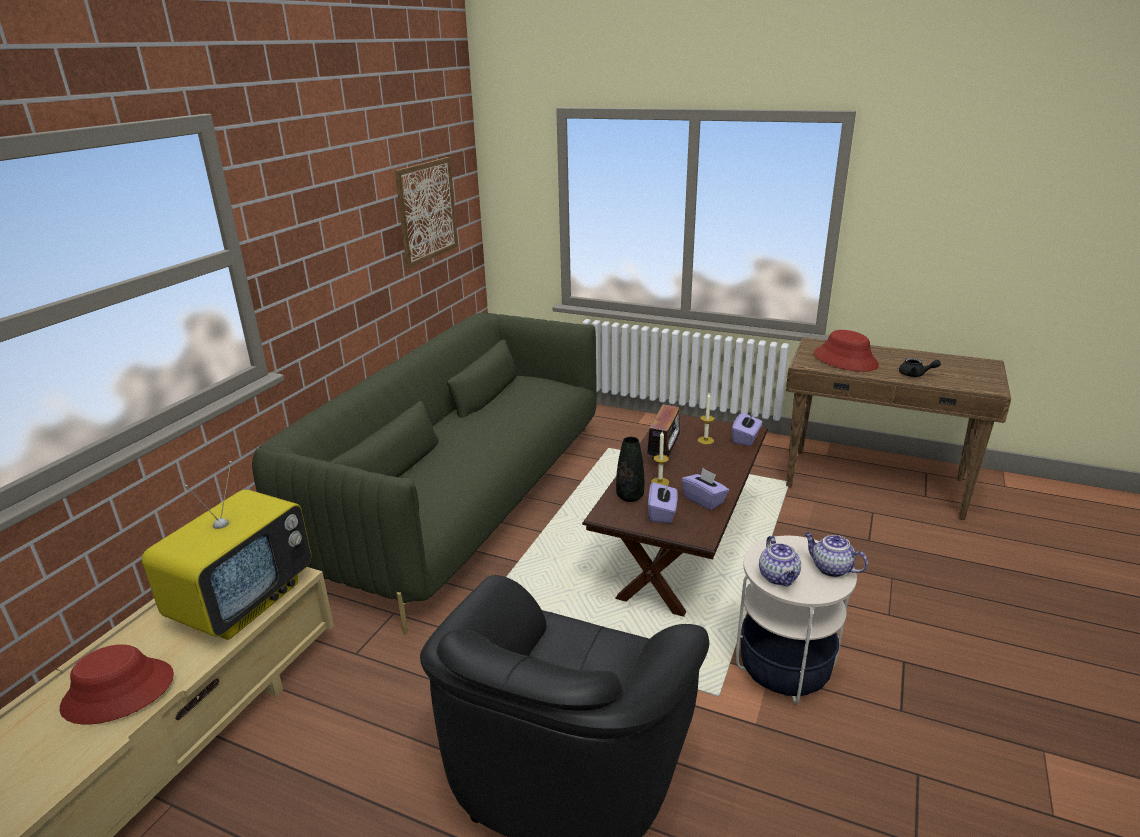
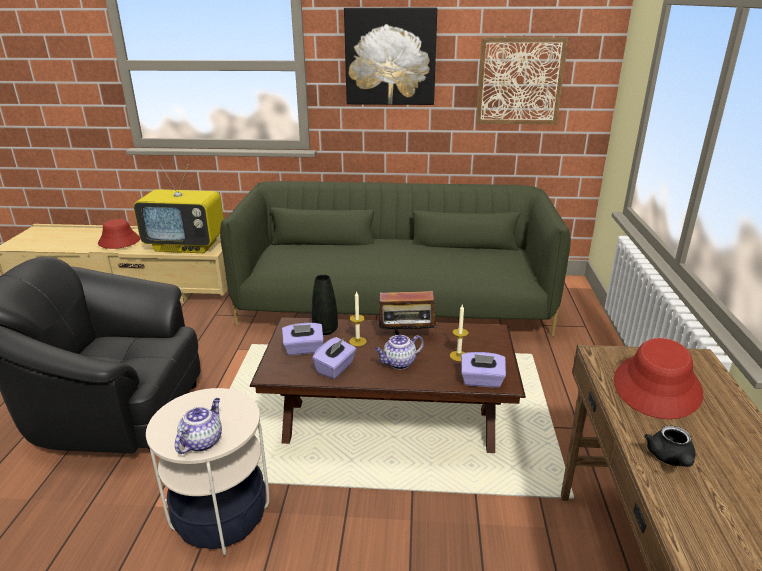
camera: 70 degrees right, 0 degrees up
teapot [759,536,801,586] -> teapot moved to [375,335,424,369]
none -> picture [344,7,437,105]

